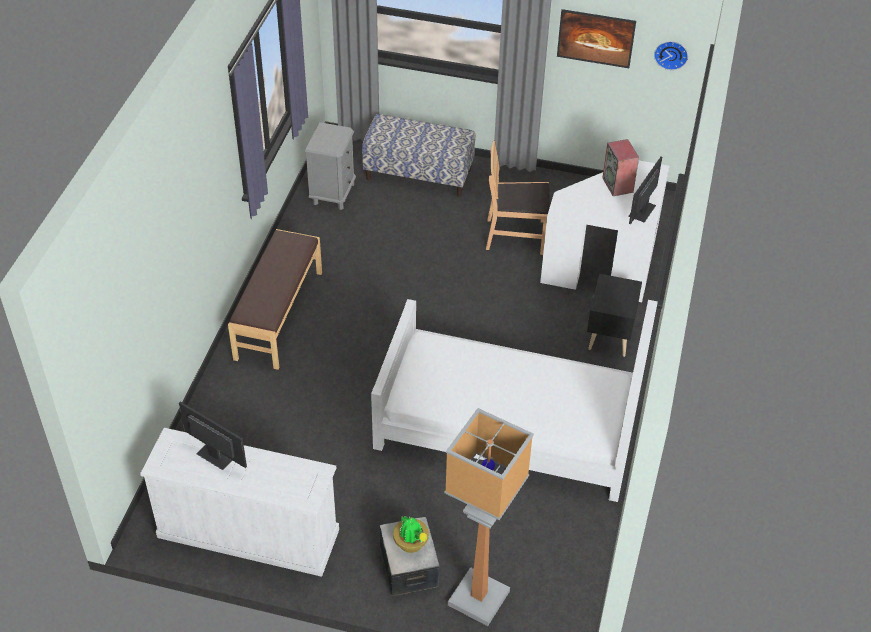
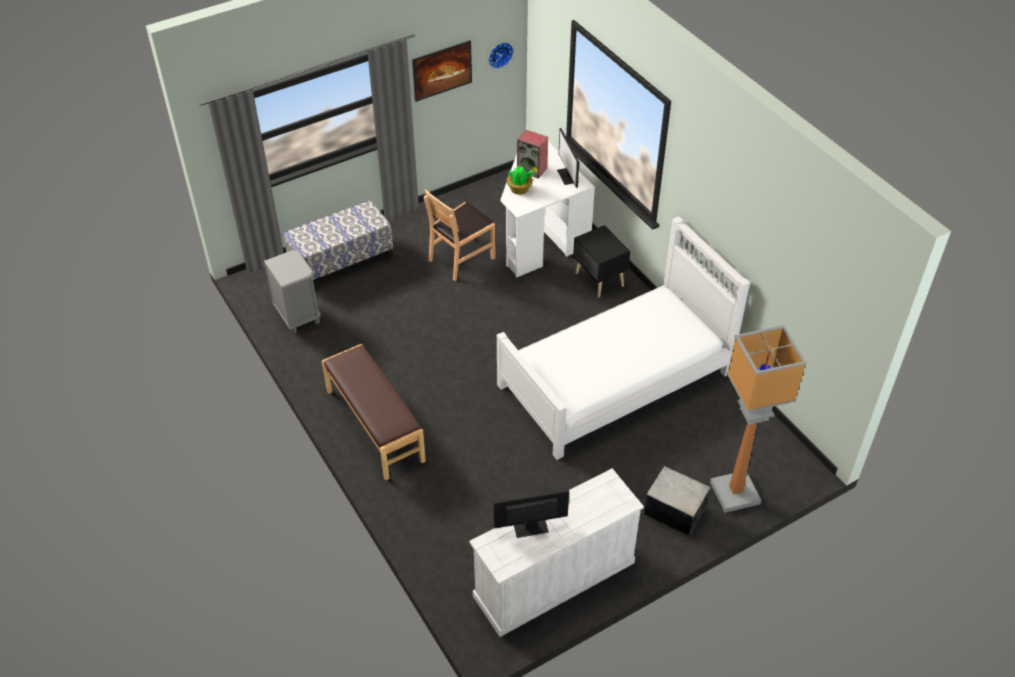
camera: 45 degrees left, 0 degrees up
potted plant [393,516,429,553] -> potted plant moved to [507,167,538,195]

